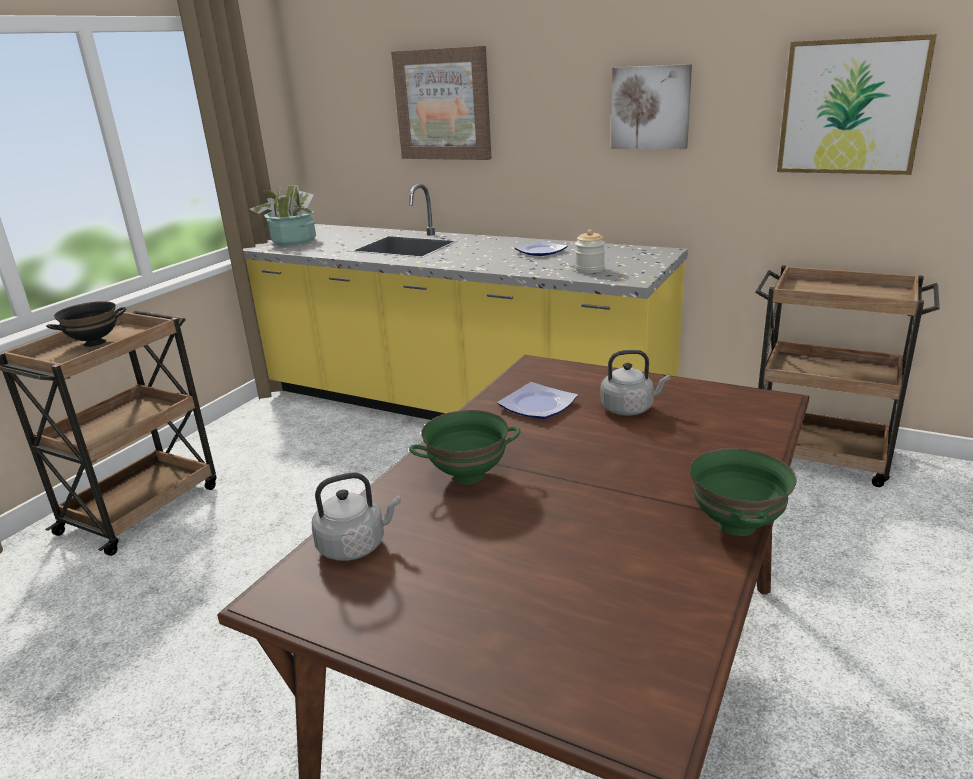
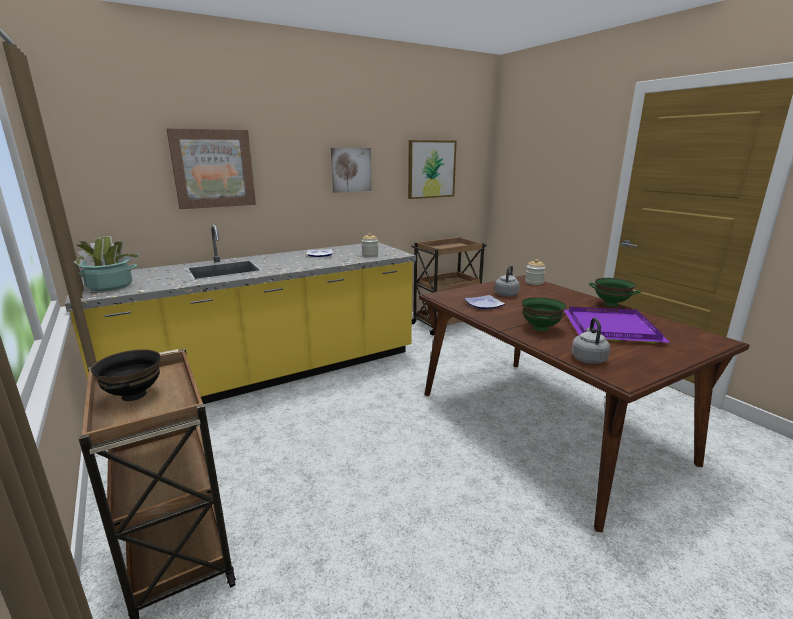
camera: 60 degrees left, 5 degrees down
none -> jar [525,259,545,285]
none -> purple tray [564,307,670,344]

